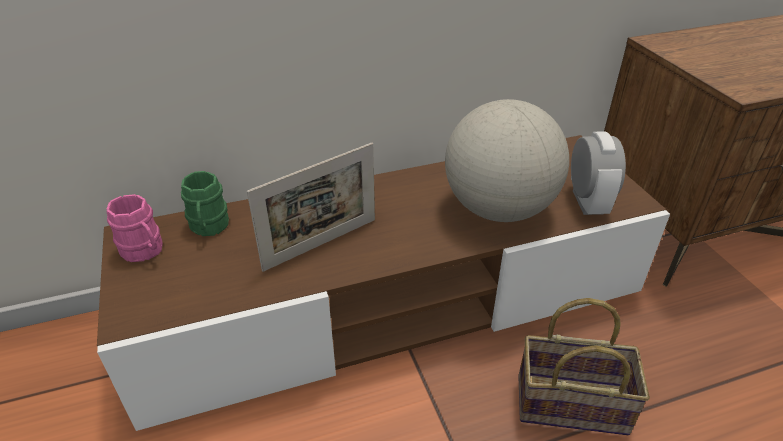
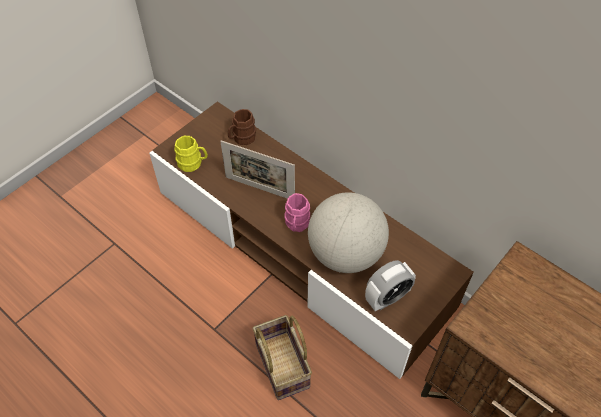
camera: 60 degrees right, 15 degrees up
pink mug [107,194,163,262] -> pink mug moved to [284,193,310,232]
green mug [181,171,229,236] -> brown mug [228,109,256,145]
none -> yellow mug [174,136,208,172]

